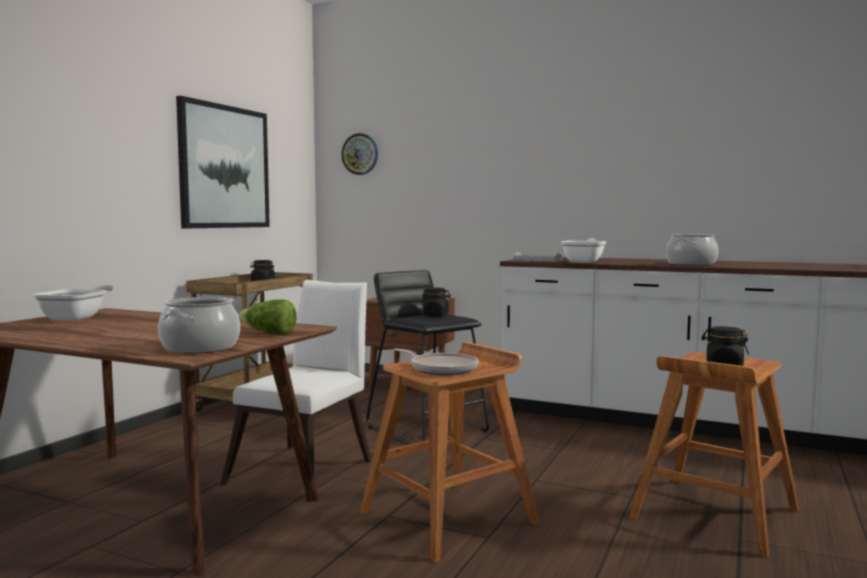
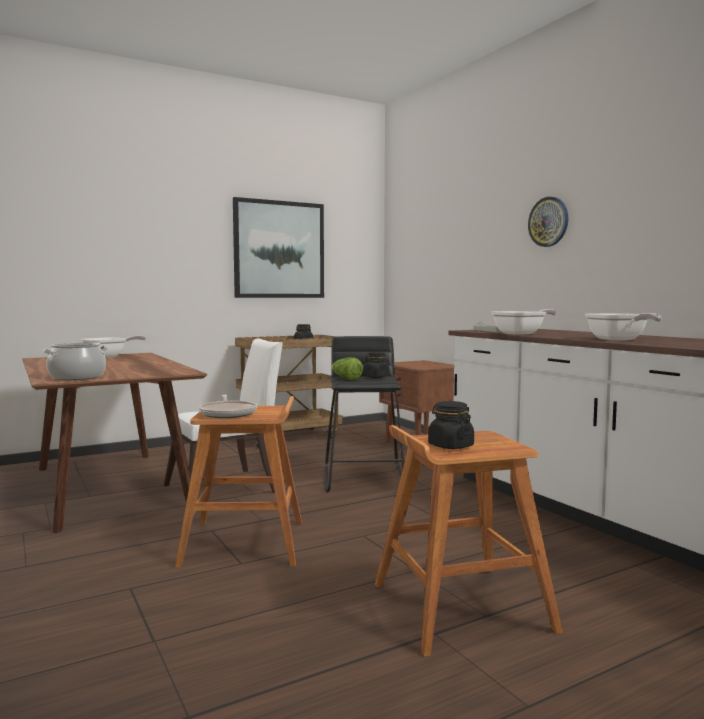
camera: 35 degrees right, 0 degrees up
lettuce [238,300,297,335] -> lettuce moved to [332,357,363,380]
wall clock [341,133,378,175] -> wall clock moved to [528,197,568,247]
cooking pot [666,234,718,266] -> frying pan [585,313,662,340]

